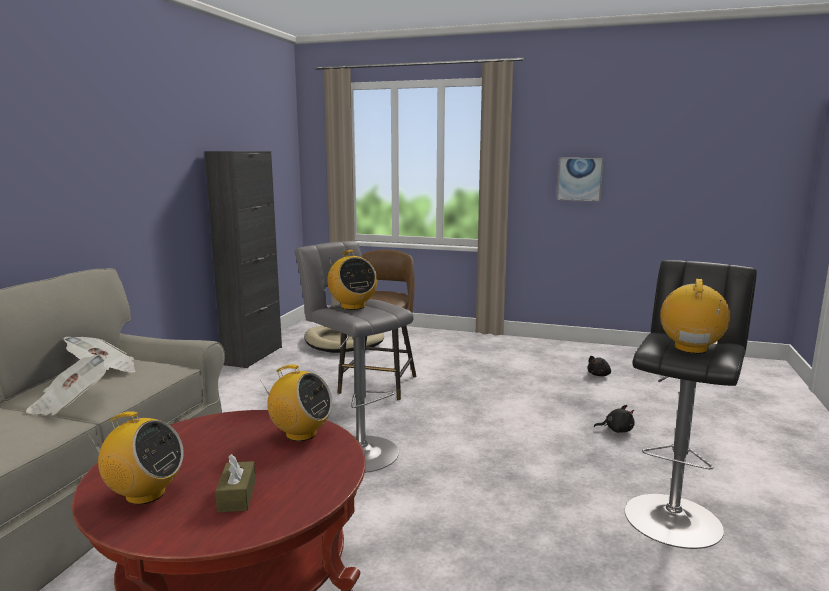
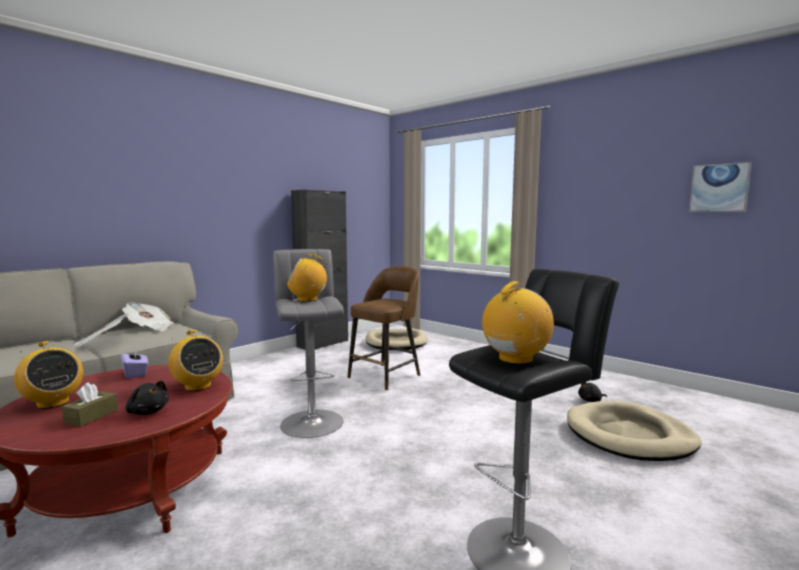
camera: 25 degrees right, 5 degrees down
radio [327,250,377,310] -> radio turned 90 degrees clockwise [287,254,328,302]
picture [557,158,603,201] -> picture moved to [689,162,751,212]
black plush toy [594,405,635,433] -> black plush toy moved to [126,380,169,415]
none -> purple tissue box [121,348,148,379]
none -> beige dog bed [567,401,701,461]

